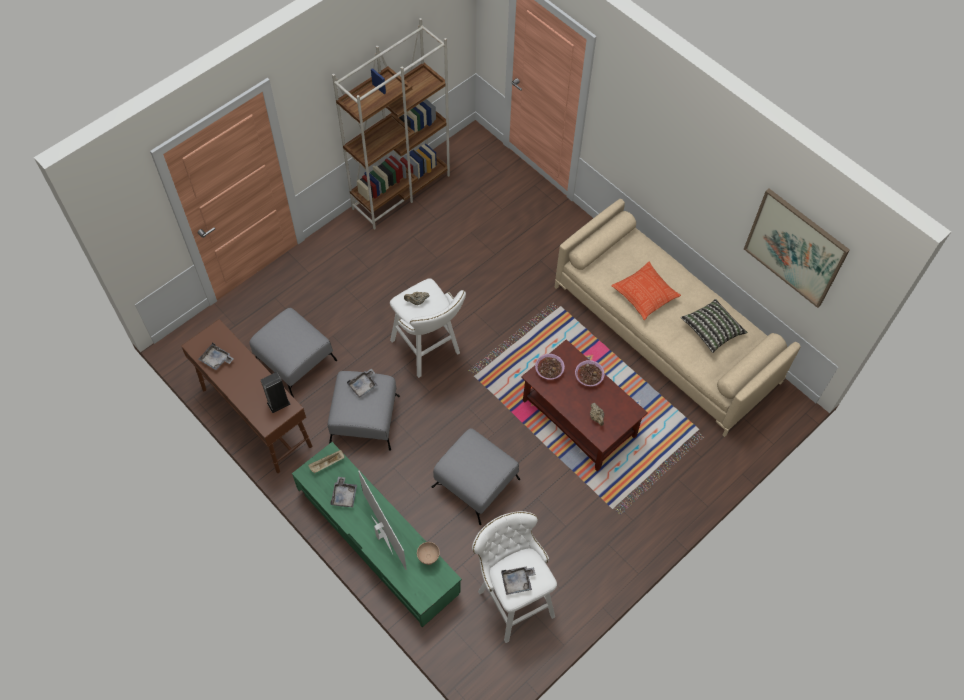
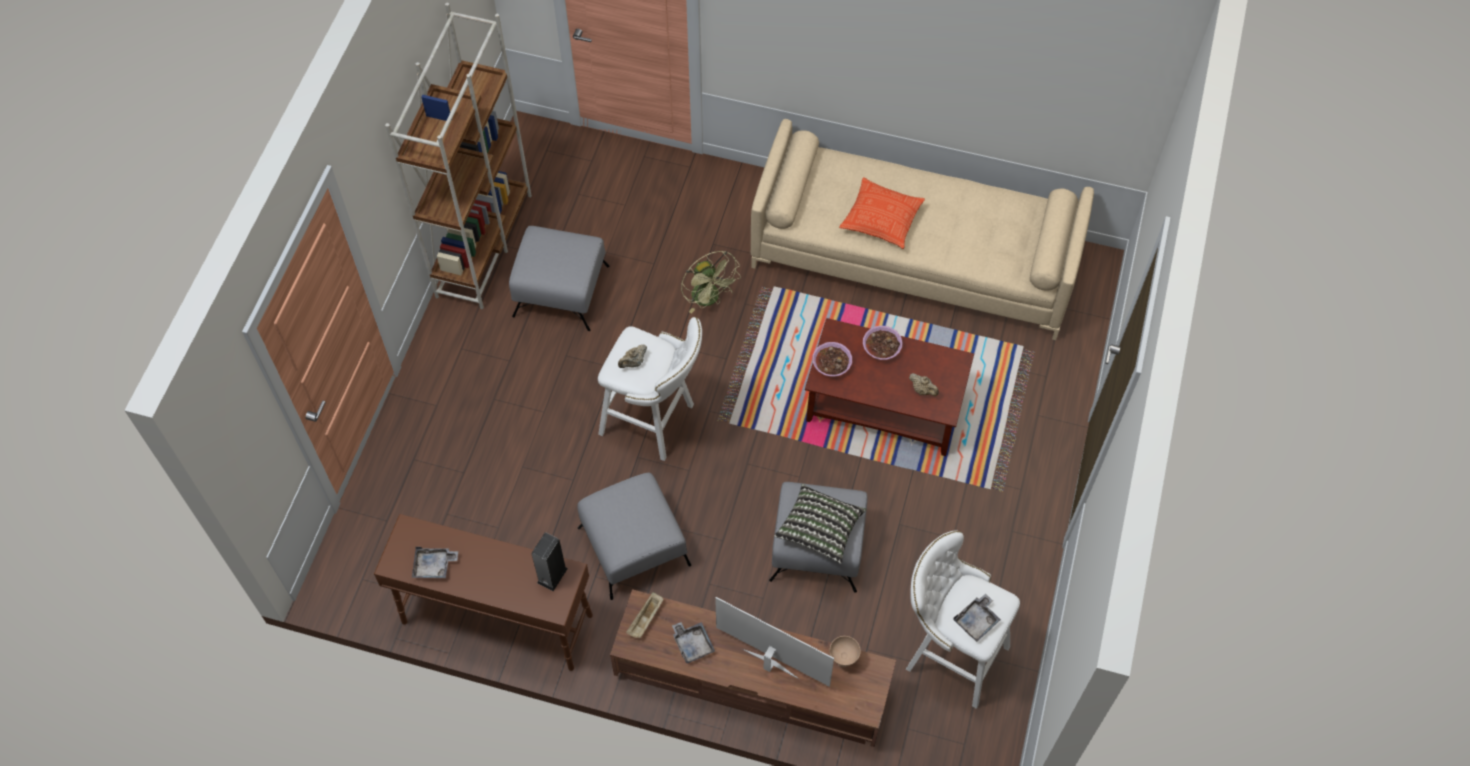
camera: 30 degrees left, 0 degrees up
grey ottoman [249,308,337,398] -> grey ottoman moved to [509,226,610,331]
green tv stand [292,442,462,627] -> brown tv stand [610,589,896,747]
grey tray [347,369,378,398] -> none
pillow [681,299,747,353] -> pillow moved to [774,484,866,564]
picture [744,189,850,308] -> none
none -> green fan [681,251,741,314]

